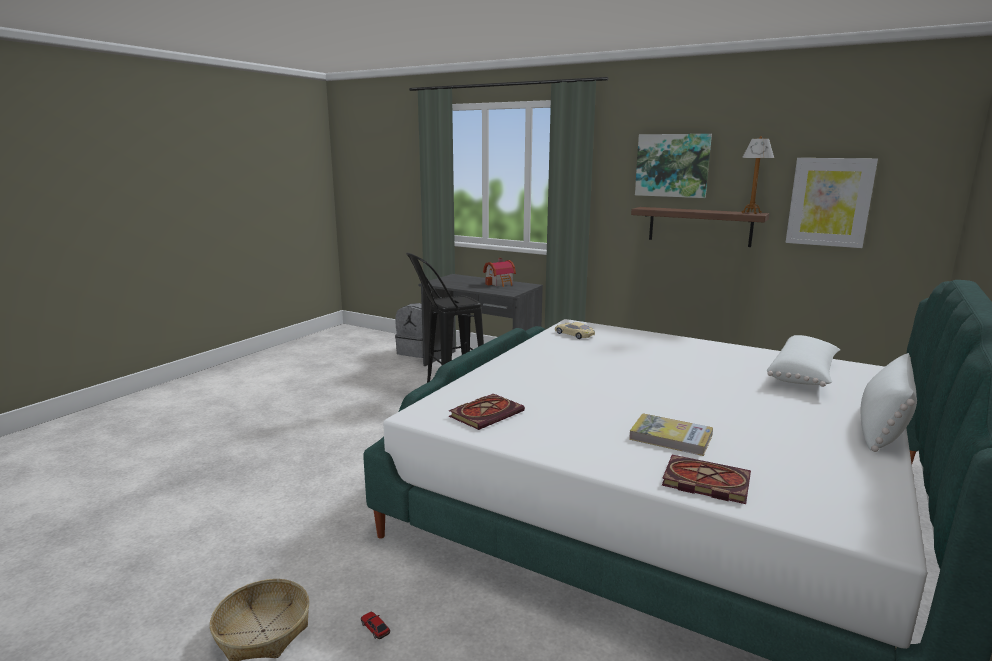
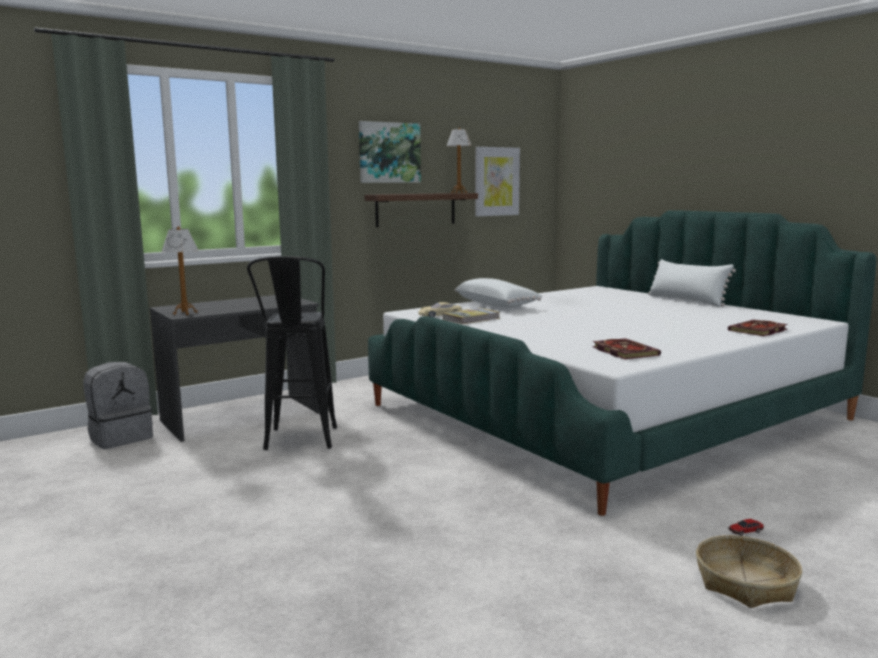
camera: 65 degrees left, 5 degrees down
toy house [483,258,516,287] -> none
book [629,413,713,456] -> book moved to [442,308,500,324]
white pillow [767,335,840,387] -> white pillow moved to [455,278,542,308]
none -> table lamp [162,226,198,315]

